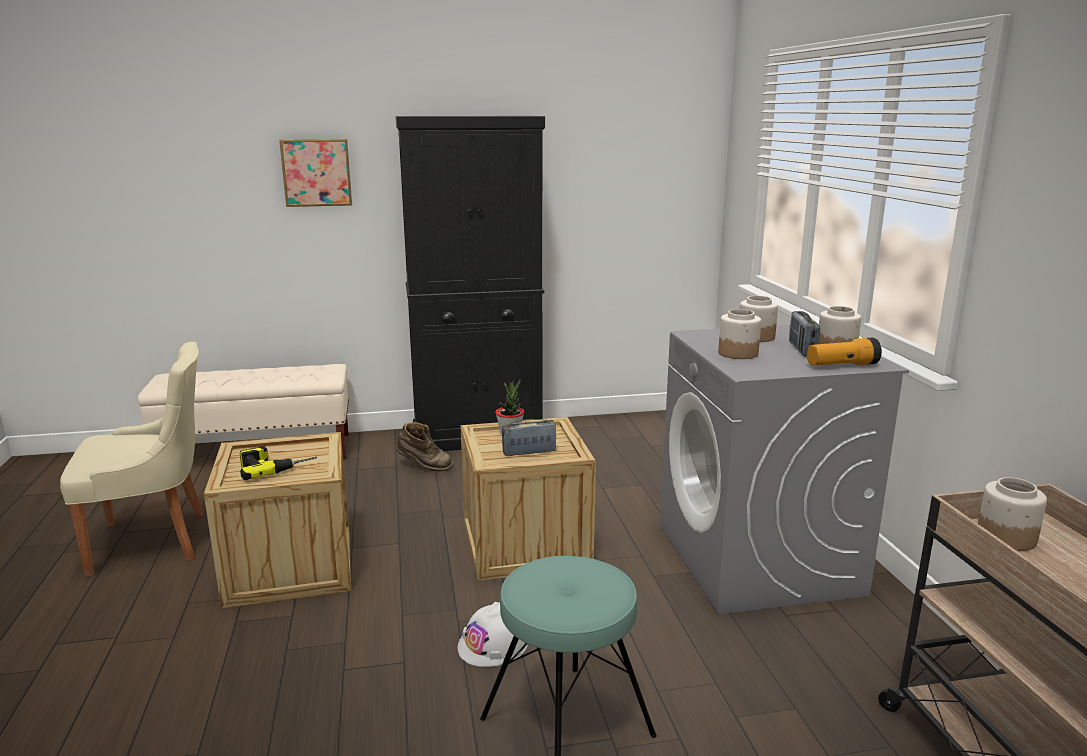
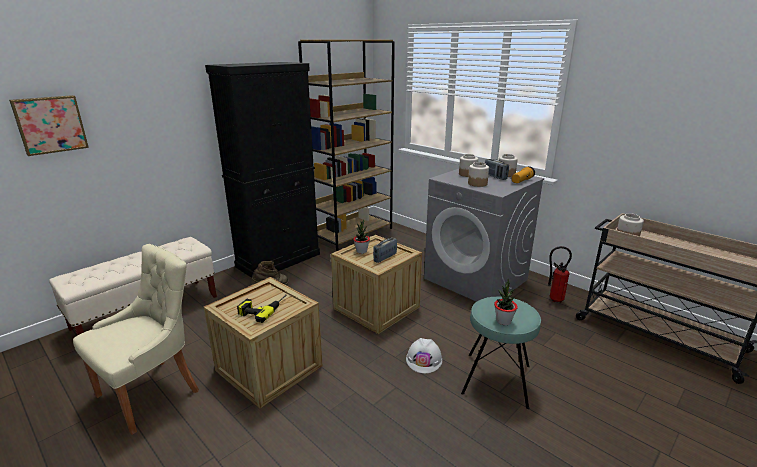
camera: 35 degrees left, 5 degrees up
picture [279,139,352,207] -> picture moved to [9,95,89,156]
none -> brown bookcase [298,40,395,251]
none -> potted plant [494,279,518,325]
none -> fire extinguisher [548,246,572,303]

